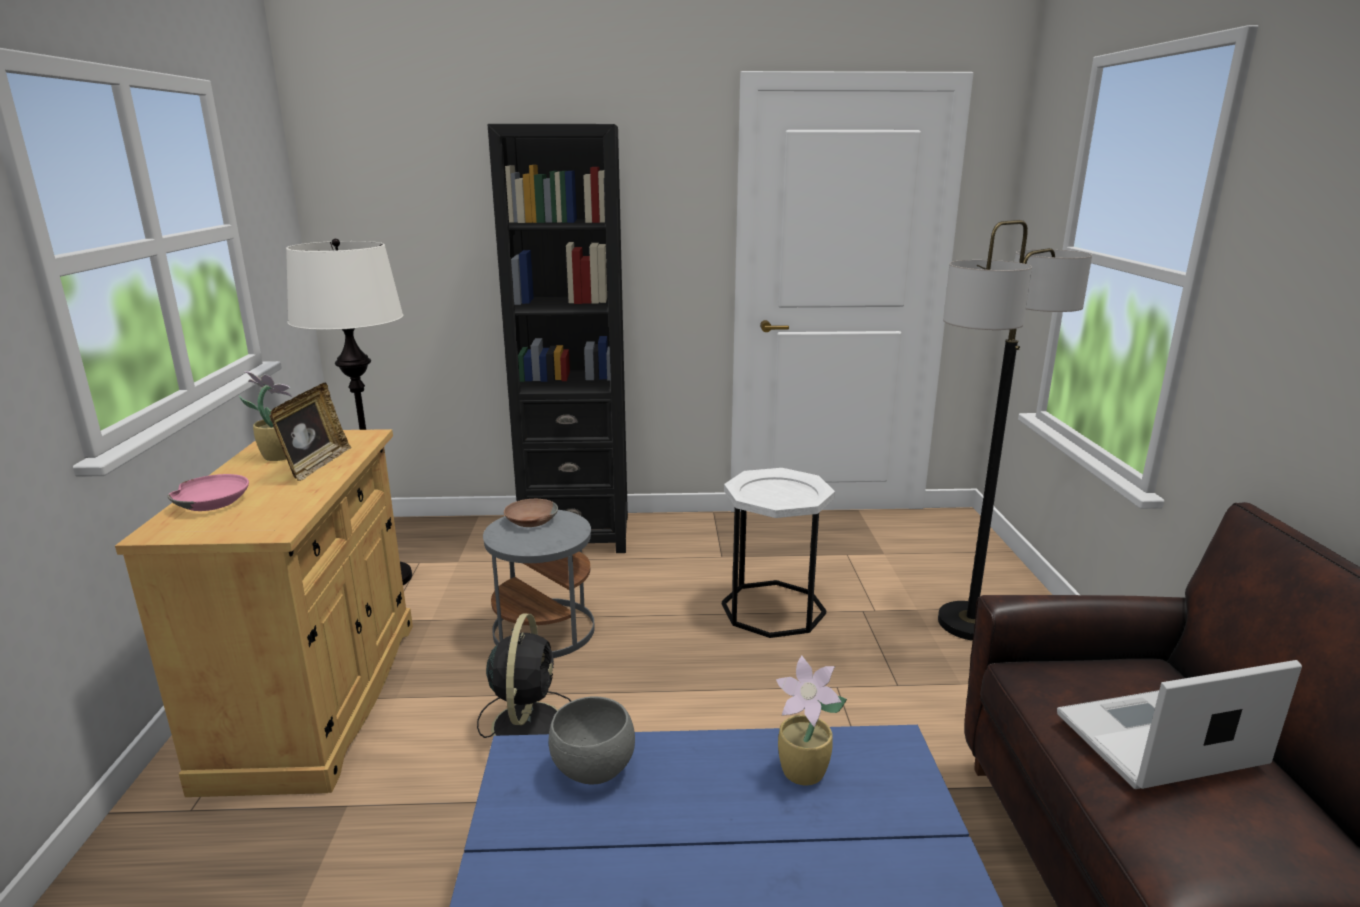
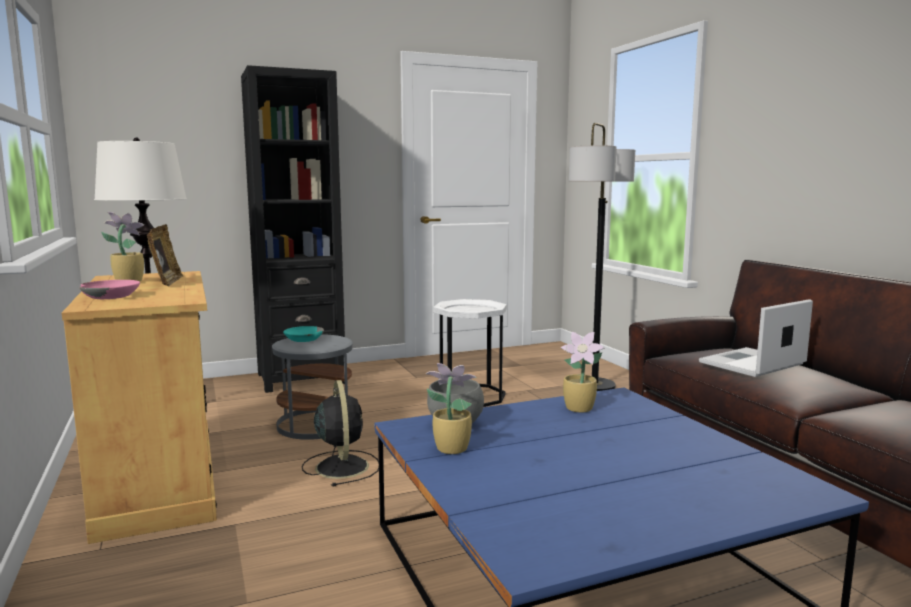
camera: 20 degrees left, 10 degrees down
brown bowl [504,499,558,527] -> turquoise bowl [283,326,324,342]
none -> potted plant [426,363,476,454]

